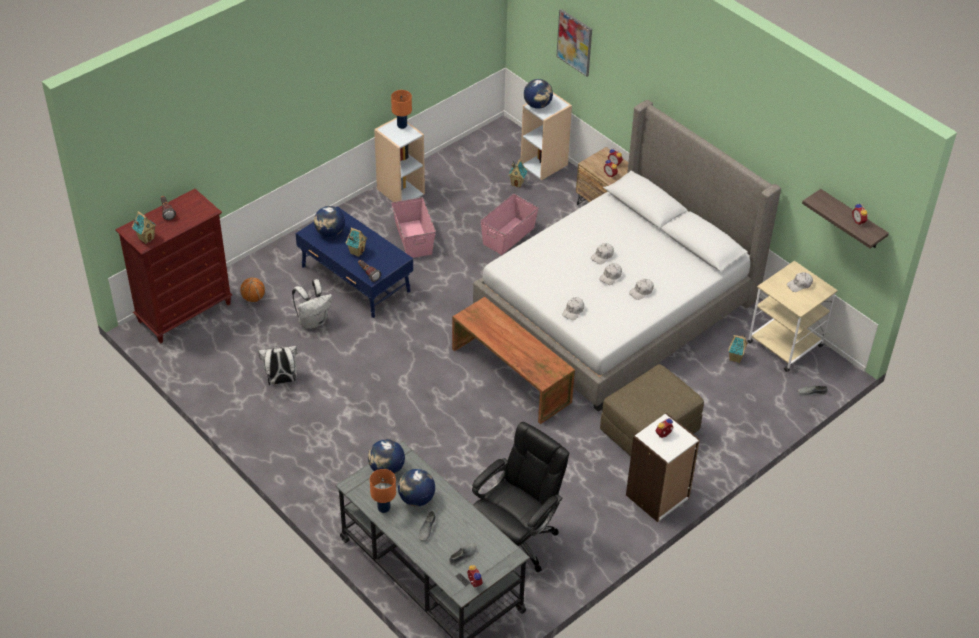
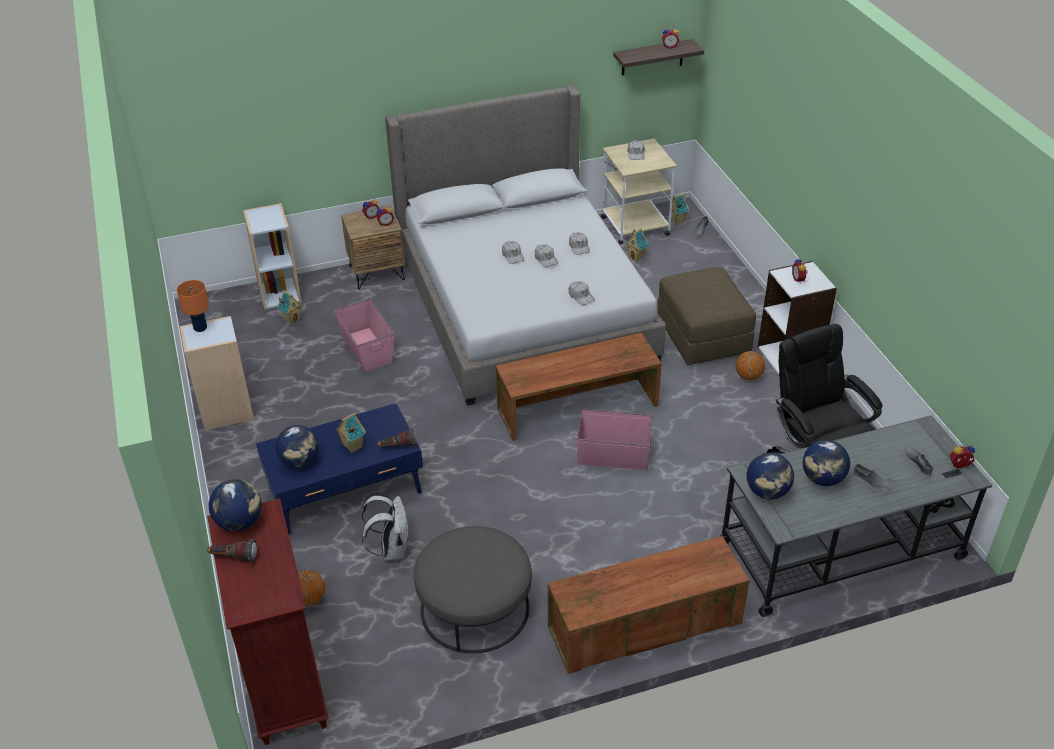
camera: 65 degrees left, 5 degrees down
toy house [132,211,157,244] -> toy house moved to [667,194,689,225]
white backpack [258,346,297,385] -> grey ottoman [414,526,532,653]
orange table lamp [370,469,396,513] -> none
pink storage box [391,197,436,258] -> pink storage box moved to [577,409,652,470]
globe [524,79,553,109] -> globe moved to [209,479,262,531]
picture [556,9,592,77] -> none
none -> brown bench [548,536,750,674]
none -> basketball [735,351,765,380]

